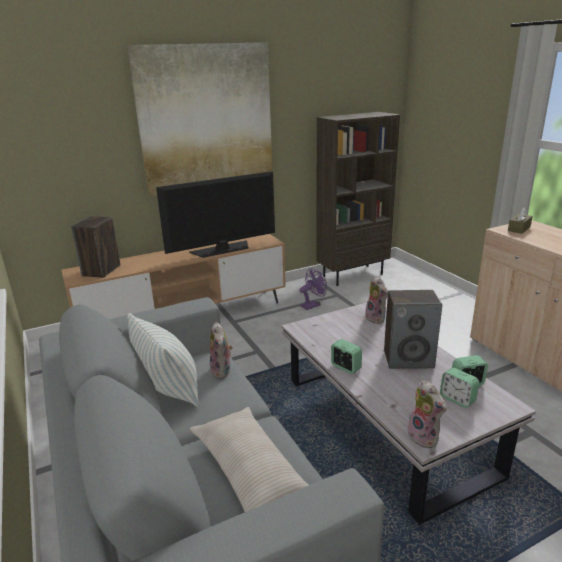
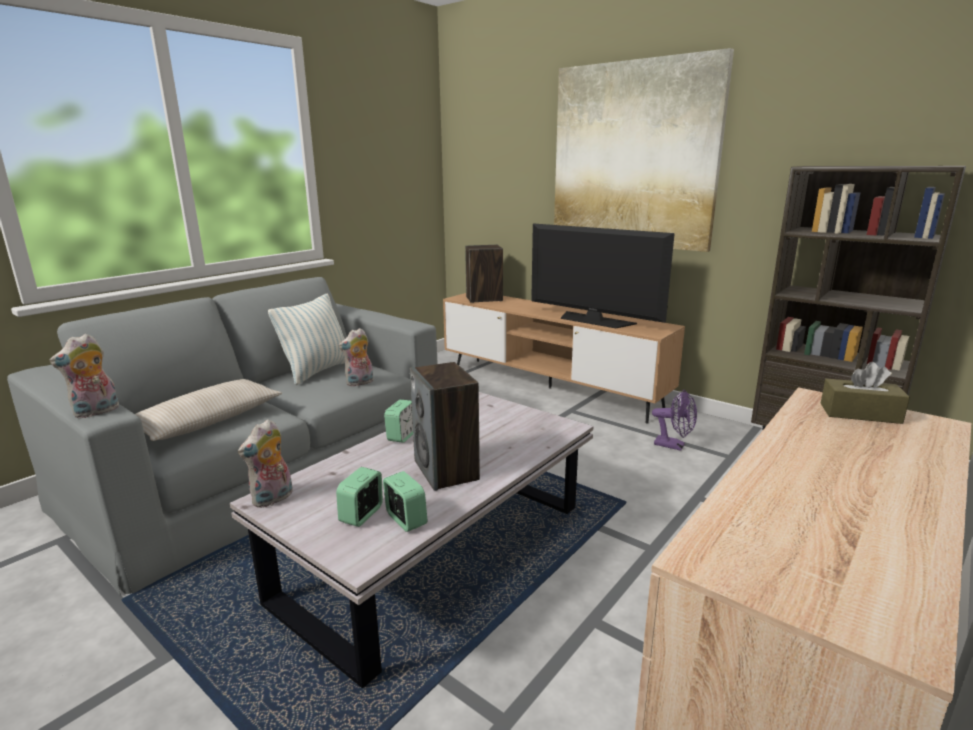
camera: 65 degrees right, 5 degrees down
plush toy [365,276,388,324] -> plush toy moved to [49,334,119,419]

